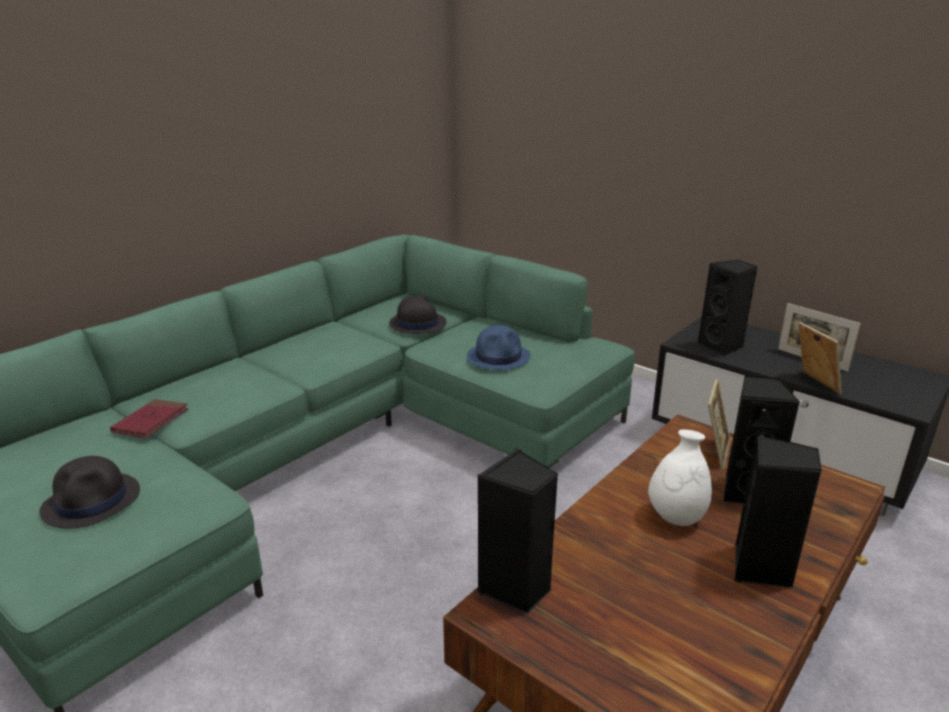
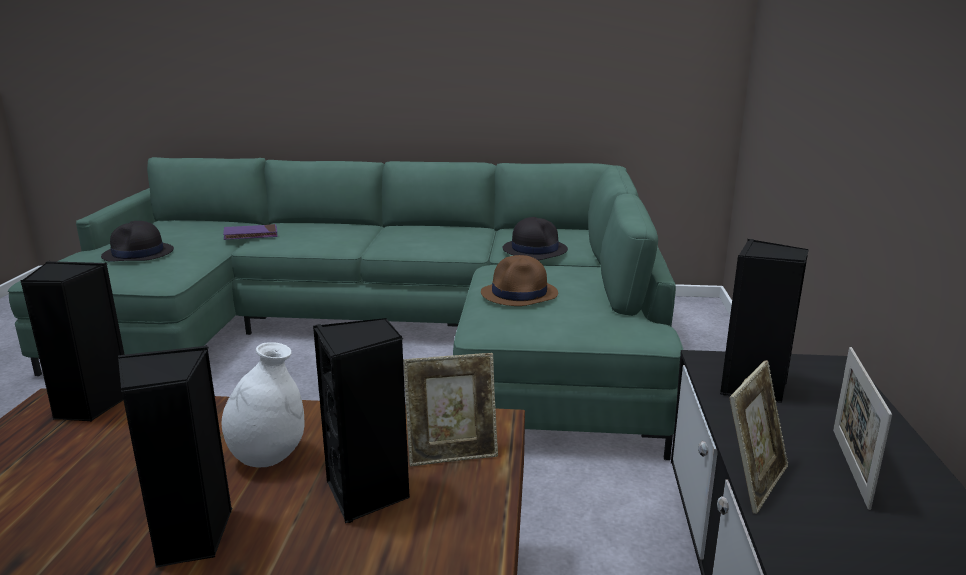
camera: 55 degrees right, 5 degrees down
red book [110,399,188,438] -> purple book [223,224,278,240]
blue hat [467,325,531,370] -> brown hat [481,255,558,306]

